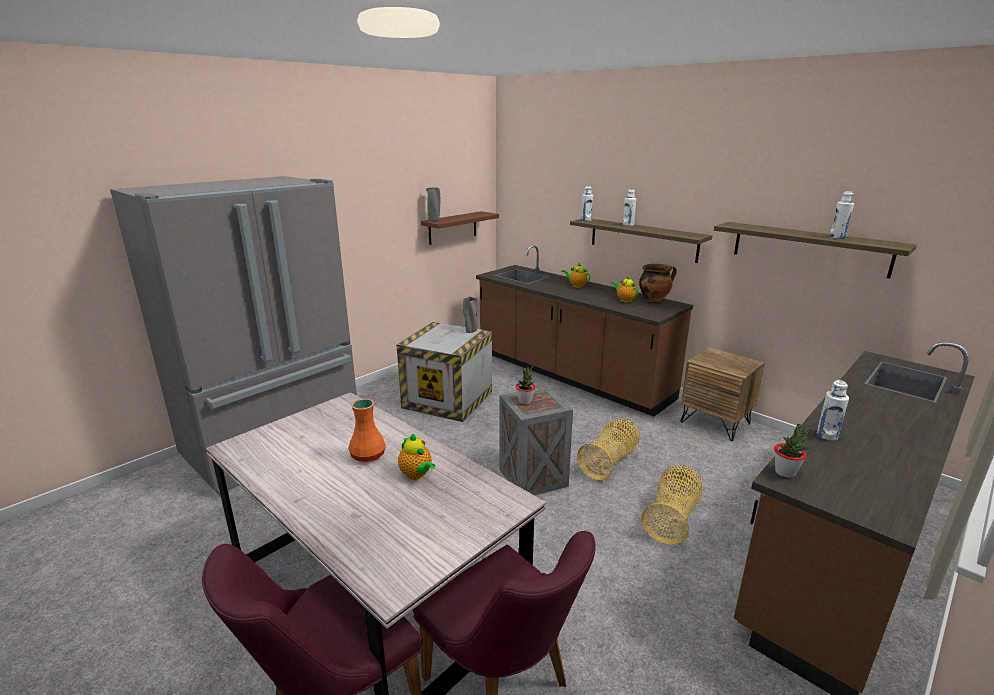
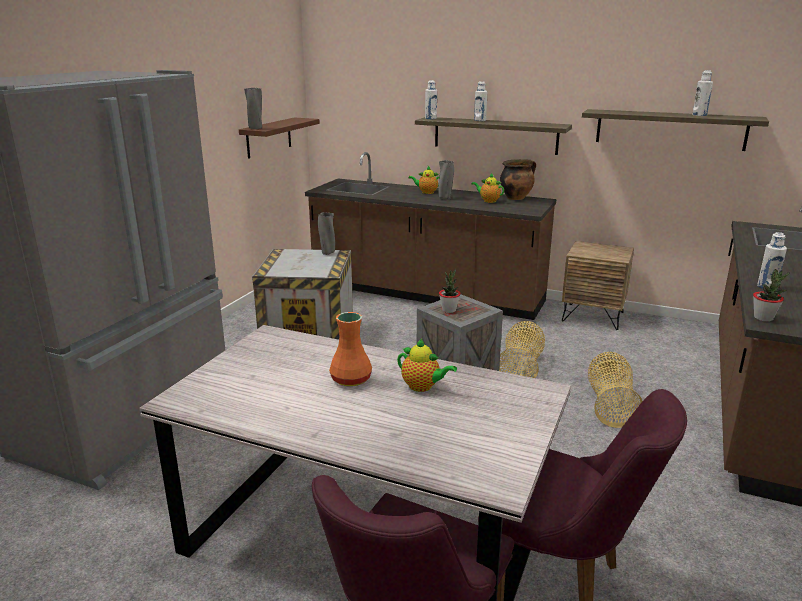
camera: 20 degrees left, 0 degrees up
none -> grey vase [438,160,454,200]

